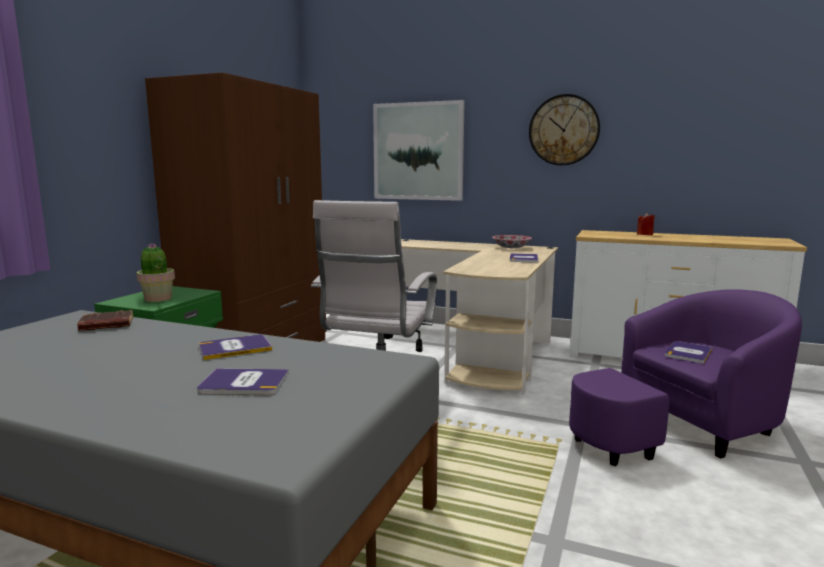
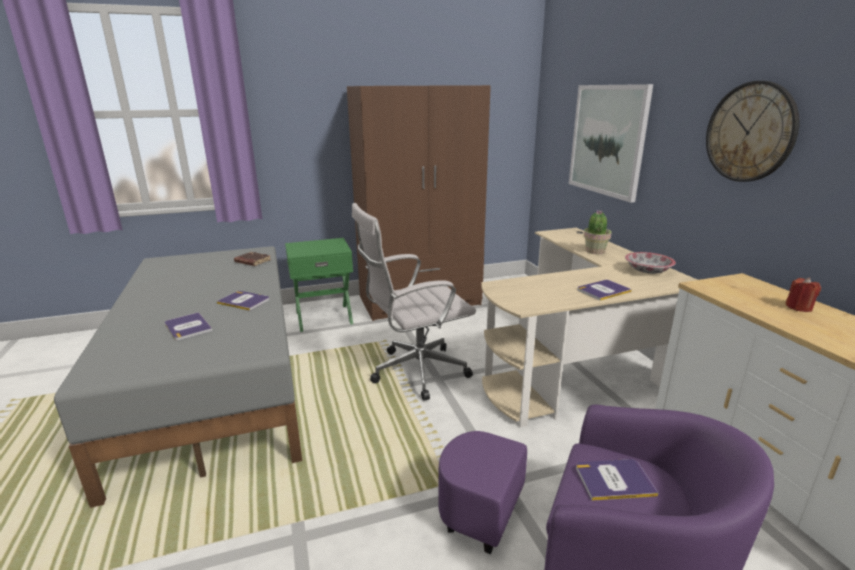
camera: 50 degrees right, 10 degrees up
potted plant [136,243,175,302] -> potted plant moved to [584,210,612,254]

